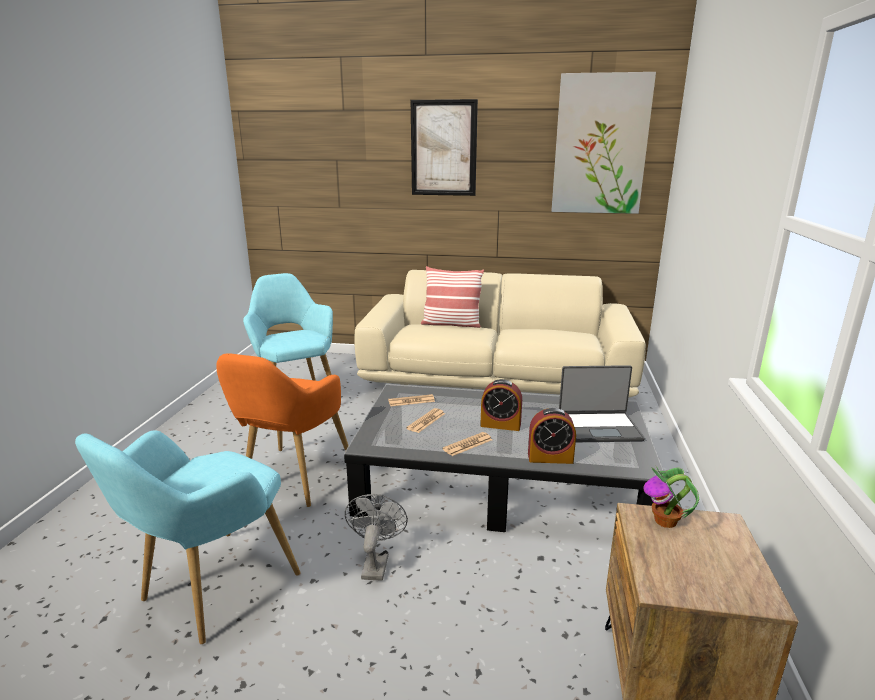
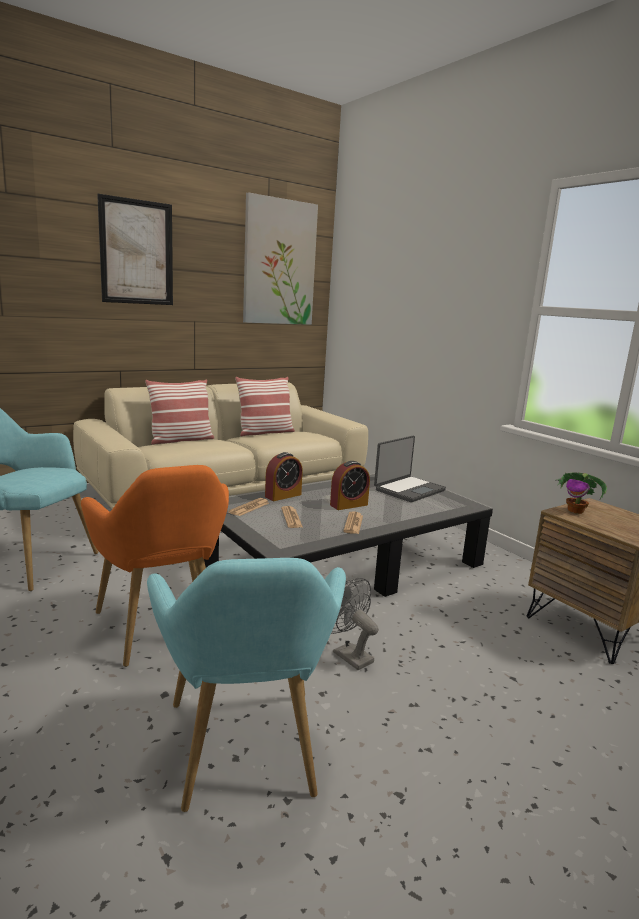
camera: 45 degrees left, 5 degrees down
alarm clock [528,408,576,464] -> alarm clock moved to [265,452,303,501]
none -> pillow [235,377,295,436]

